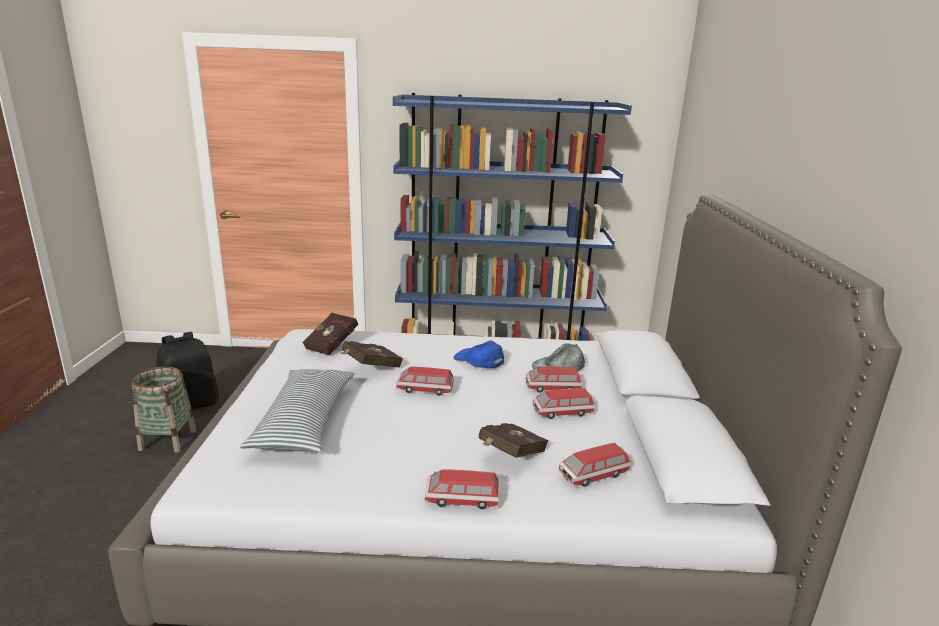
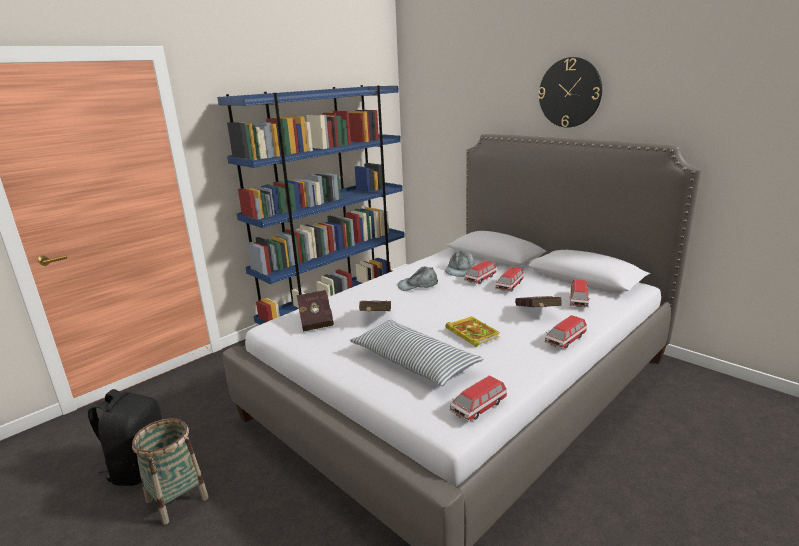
camera: 45 degrees left, 0 degrees up
toy car [396,367,454,396] -> toy car moved to [450,375,507,422]
blue cap [454,340,504,368] -> grey cap [398,267,438,291]
none -> book [445,316,500,347]
none -> wall clock [538,57,602,128]

